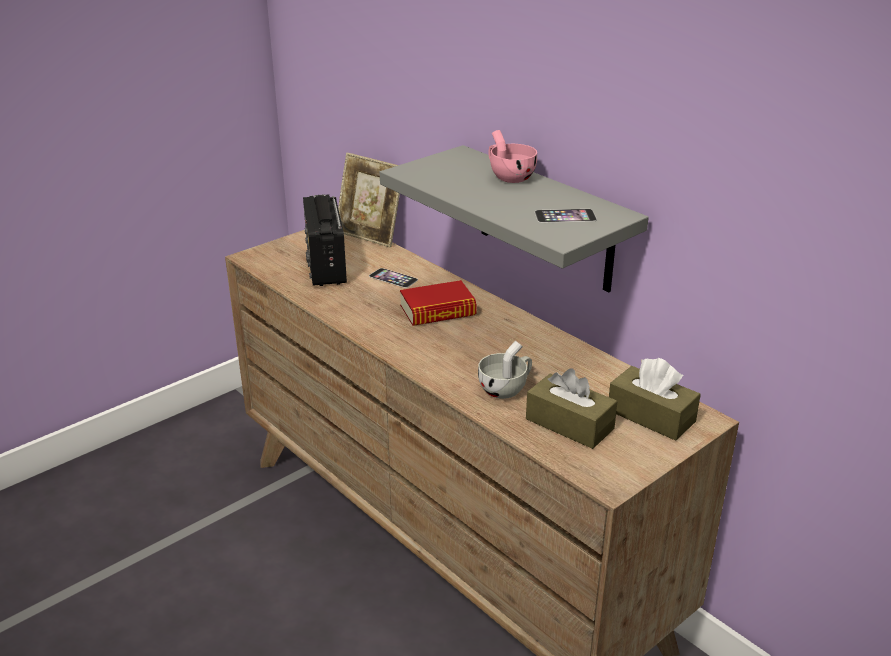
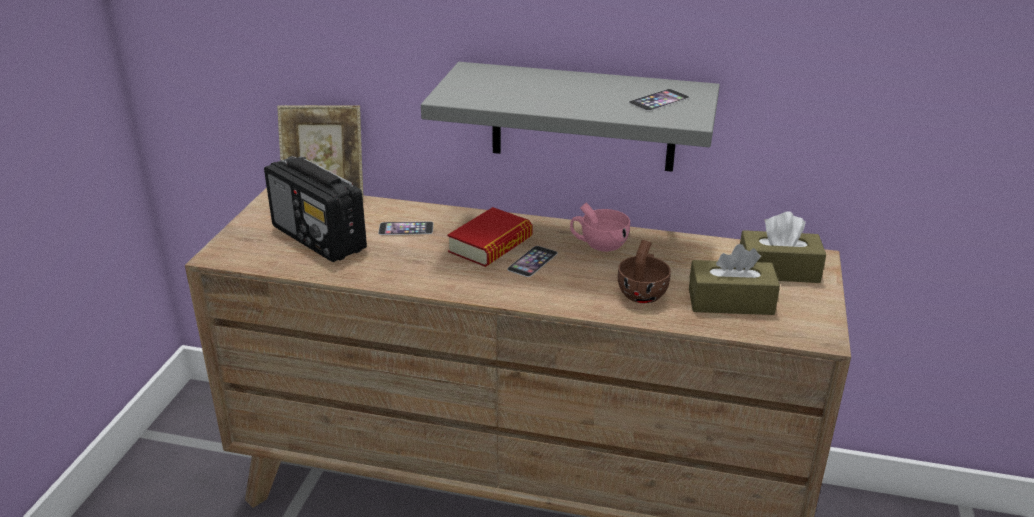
camera: 35 degrees left, 0 degrees up
white cup [478,340,532,399] -> brown cup [618,240,671,303]
pink cup [489,130,537,183] -> pink cup moved to [570,202,630,252]
none -> phone [507,246,558,277]

